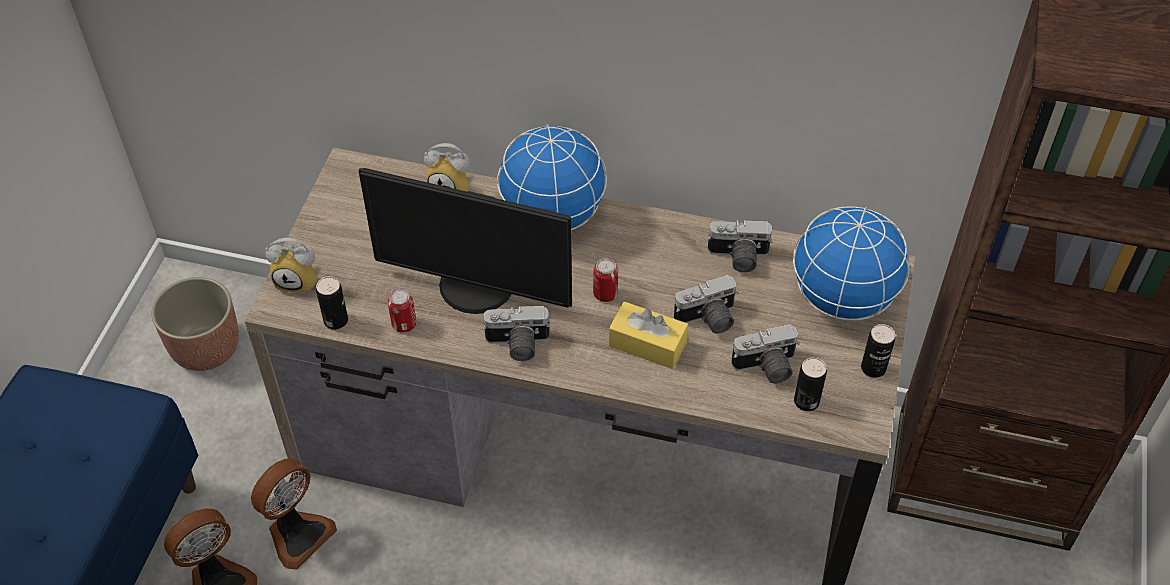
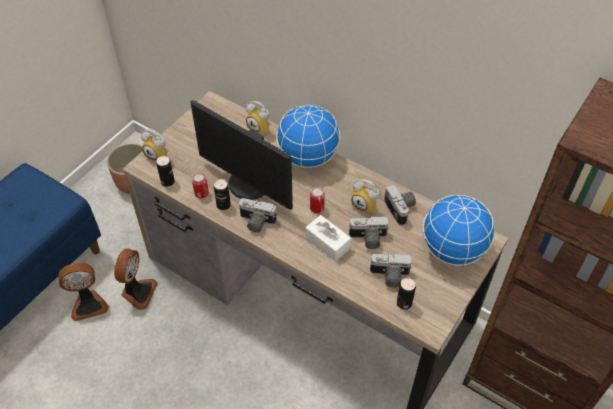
camera: 20 degrees right, 0 degrees up
fan [251,458,337,570] -> fan turned 45 degrees counterclockwise [114,249,158,310]
yellow tissue box [609,301,689,369] -> white tissue box [306,215,351,261]
camera [707,220,773,273] -> camera turned 135 degrees counterclockwise [384,185,416,226]
can [861,324,895,378] -> can moved to [214,179,231,210]
none -> alarm clock [351,179,380,214]

